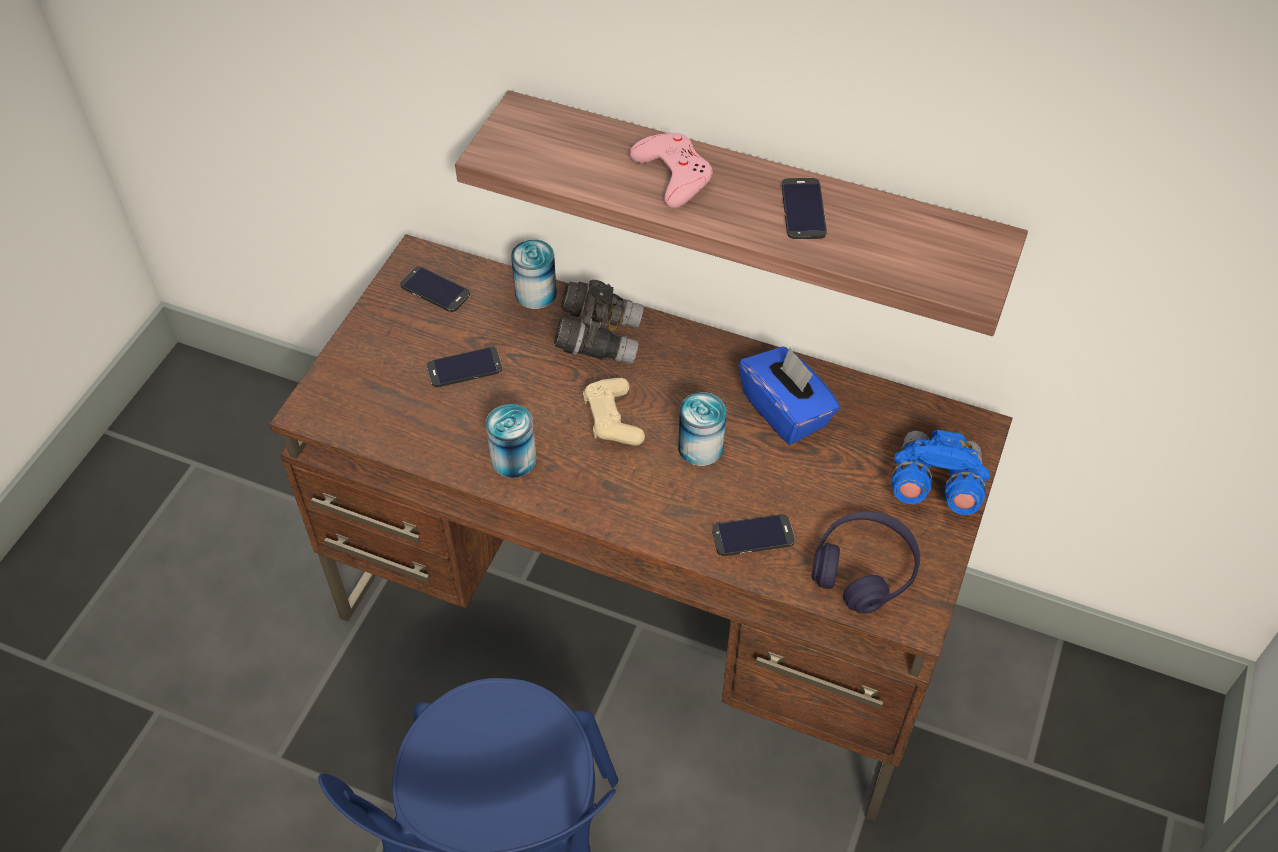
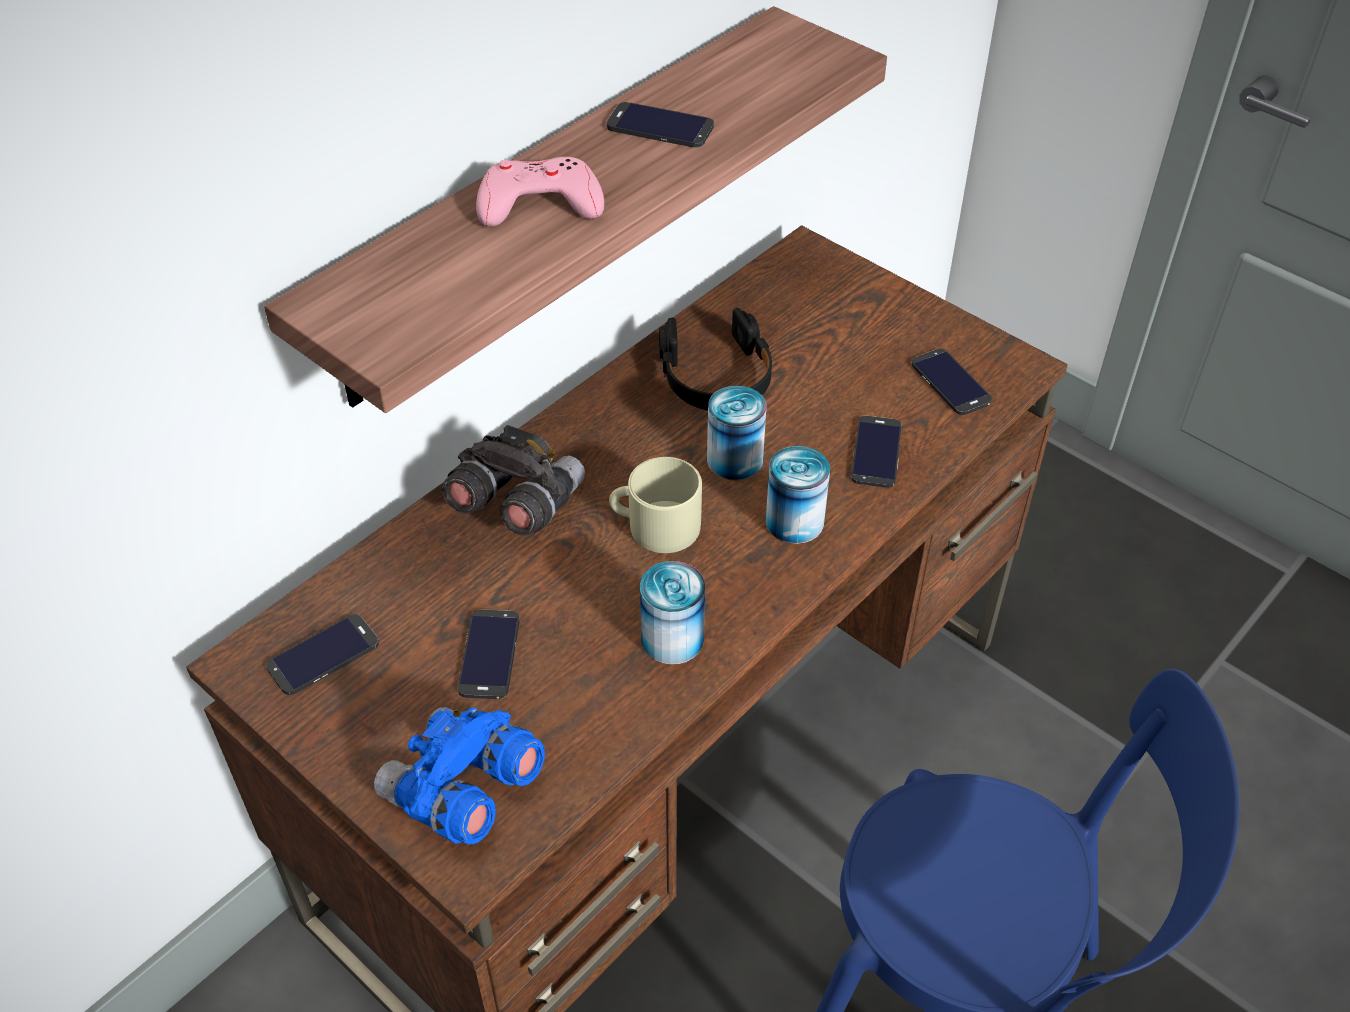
camera: 70 degrees left, 5 degrees down
can [511,240,557,309] -> can moved to [765,446,830,544]
beige game controller [583,378,645,446] -> beige mug [609,457,702,553]
blue tissue box [739,347,840,445] -> black headphones [659,308,772,411]
purple headphones [811,512,920,614] -> phone [911,349,992,415]
blue binoculars [892,430,990,515] -> blue binoculars moved to [374,707,545,844]

